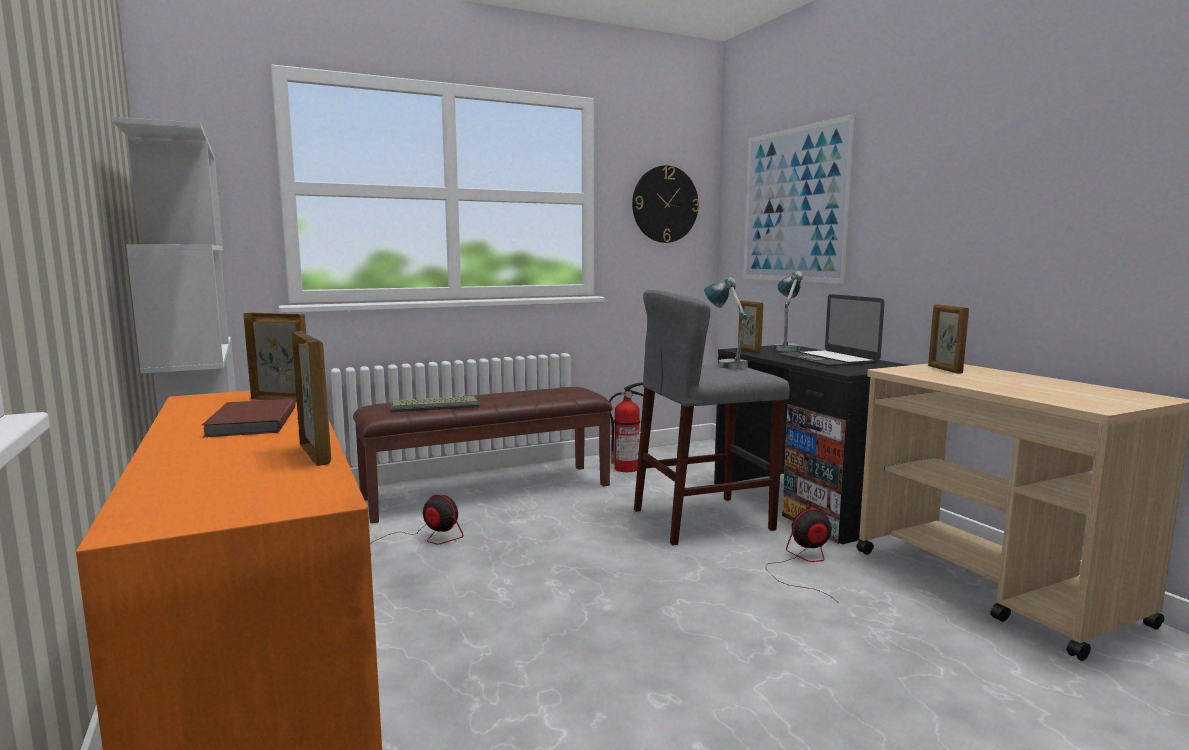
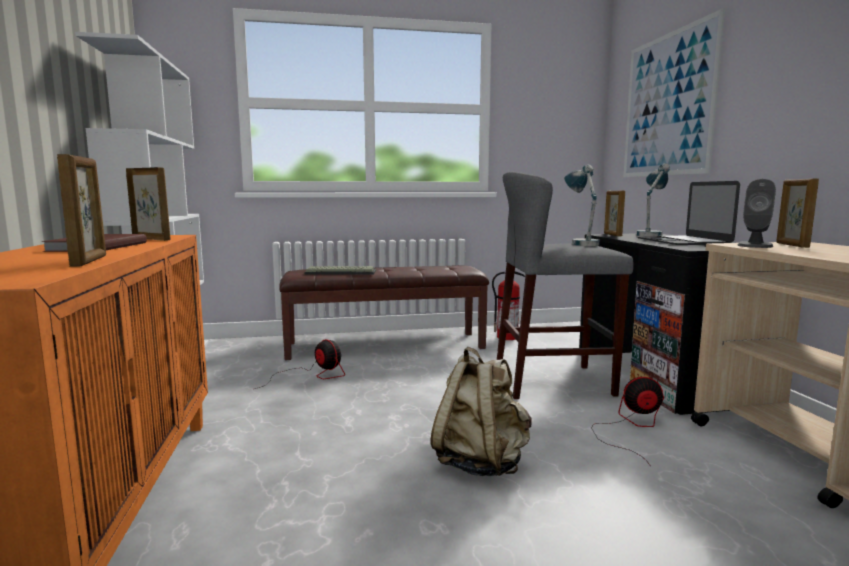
camera: 15 degrees right, 0 degrees up
wall clock [632,165,699,243] -> none
none -> beige backpack [430,347,532,476]
none -> grey speaker [738,179,776,248]

